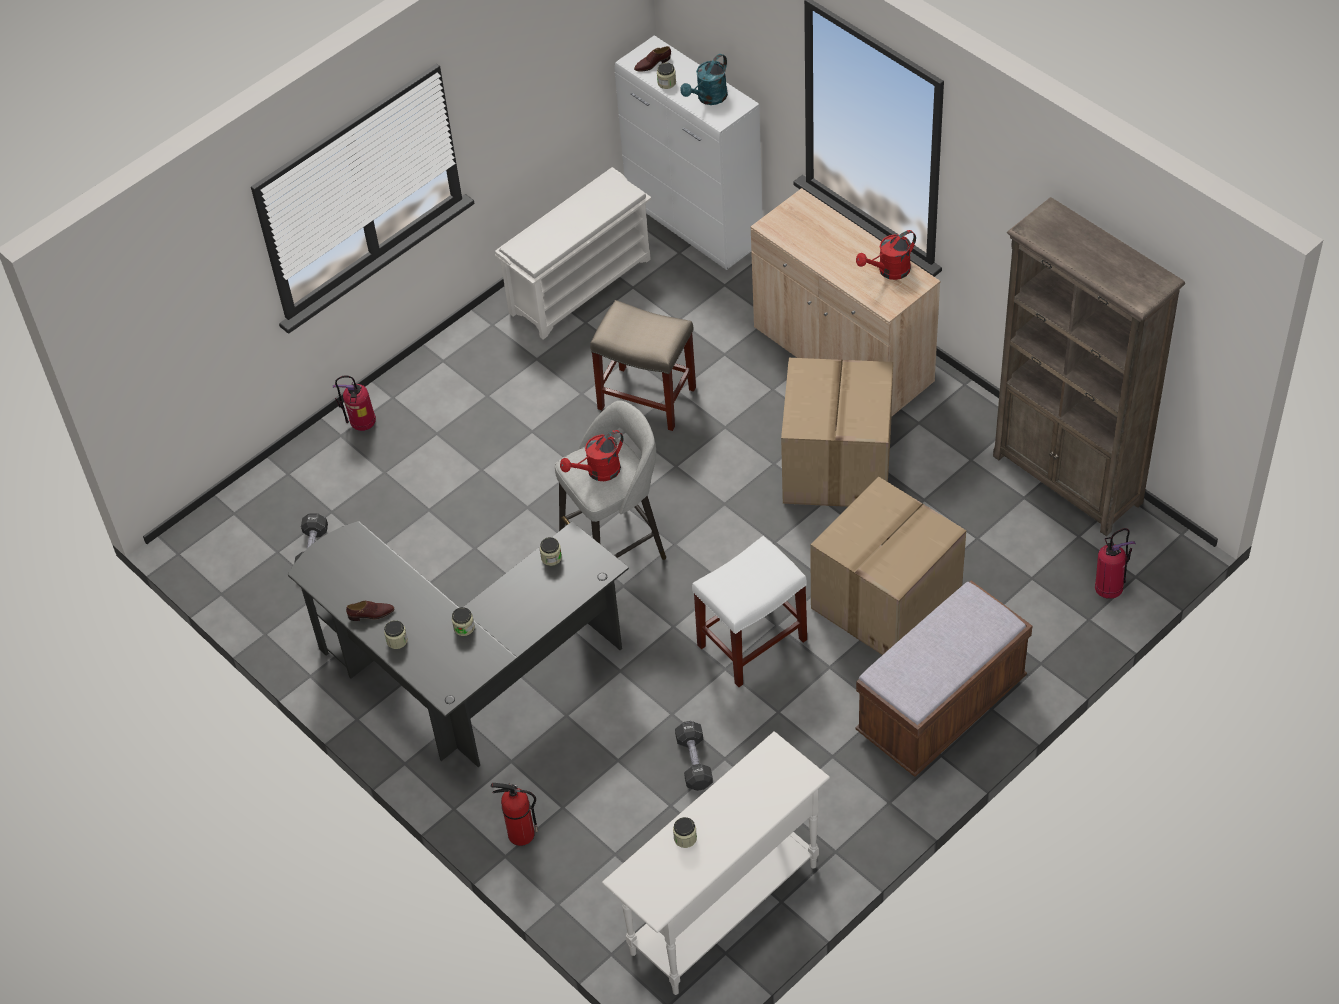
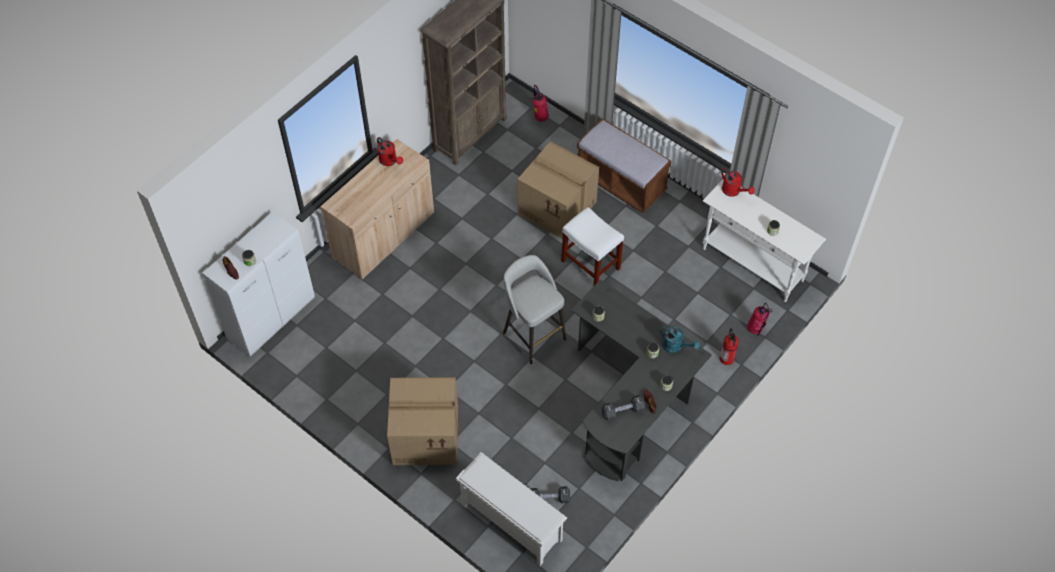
camera: 100 degrees left, 5 degrees up
fire extinguisher [332,375,376,431] -> fire extinguisher moved to [747,303,772,336]
white shoe rack [495,167,652,340] -> white shoe rack moved to [456,452,567,566]
red watering can [560,430,624,481] -> red watering can moved to [721,168,755,197]
beige stool [590,300,696,431] -> none
black dumbbell [675,721,713,791] -> black dumbbell moved to [601,395,645,421]
turquoise watering can [680,54,728,105] -> turquoise watering can moved to [659,326,700,353]
cardboard box [781,358,893,507] -> cardboard box moved to [387,377,458,465]

